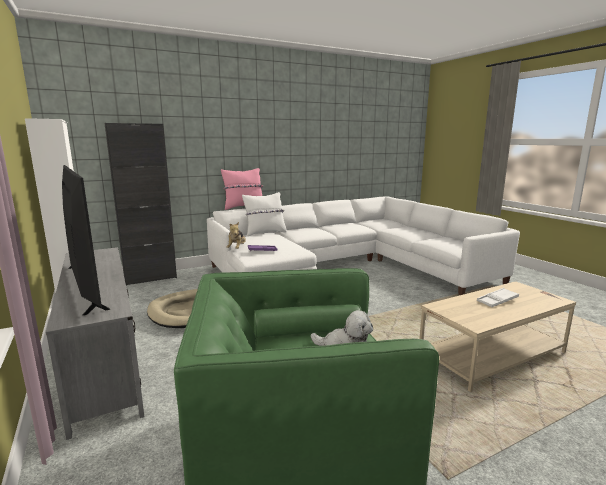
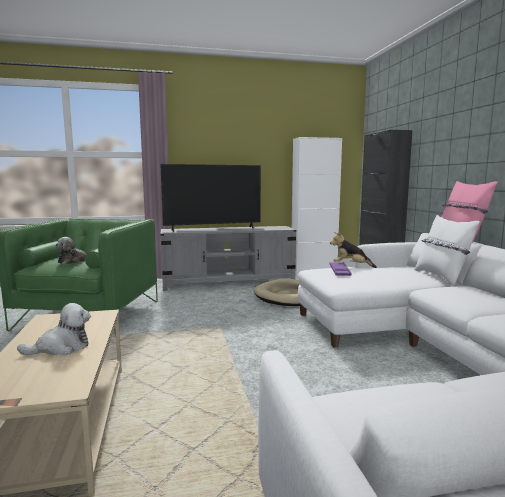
camera: 105 degrees right, 5 degrees down
white tray [477,288,519,307] -> plush toy [17,303,91,355]

